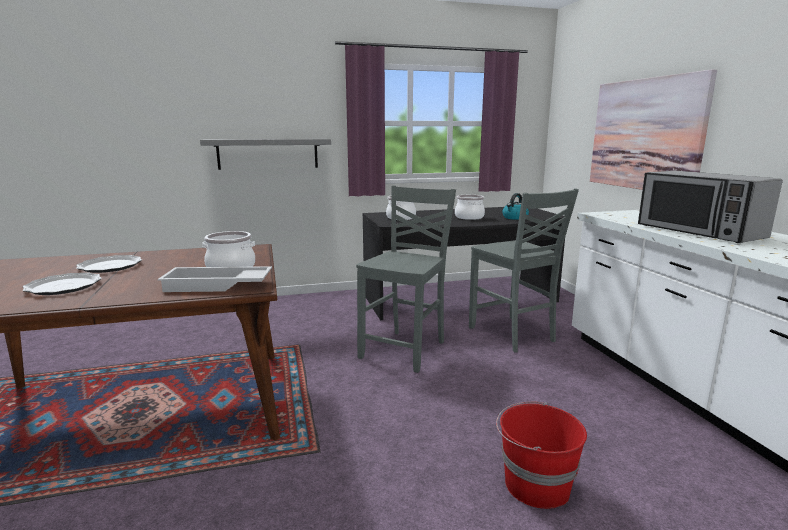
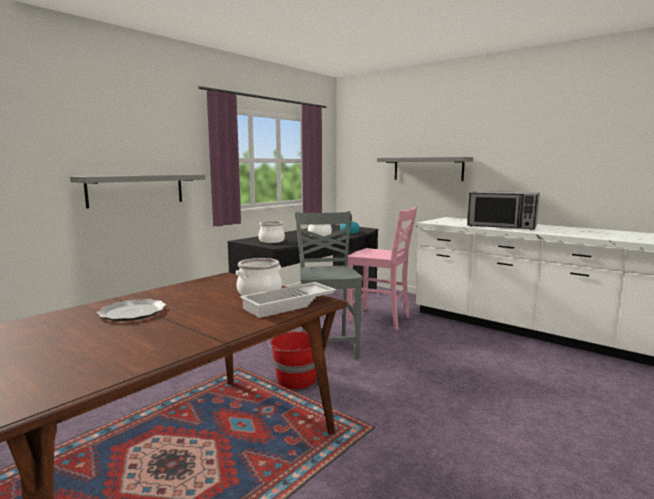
camera: 35 degrees left, 5 degrees down
plate [22,272,102,295] -> none
grey chair [469,189,579,353] -> pink chair [347,206,417,330]
red bucket [496,402,587,509] -> red bucket moved to [268,330,316,389]
picture [590,69,717,190] -> grey shelf [377,157,473,181]

